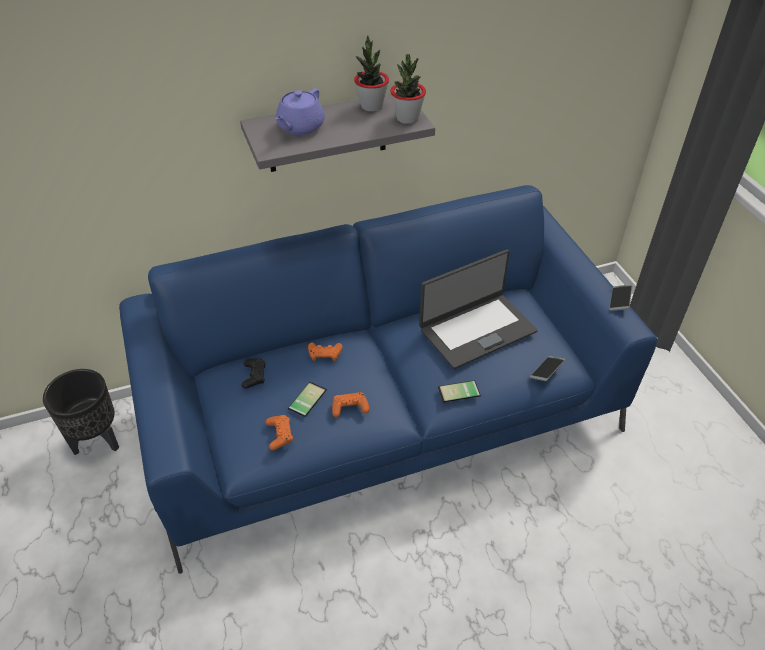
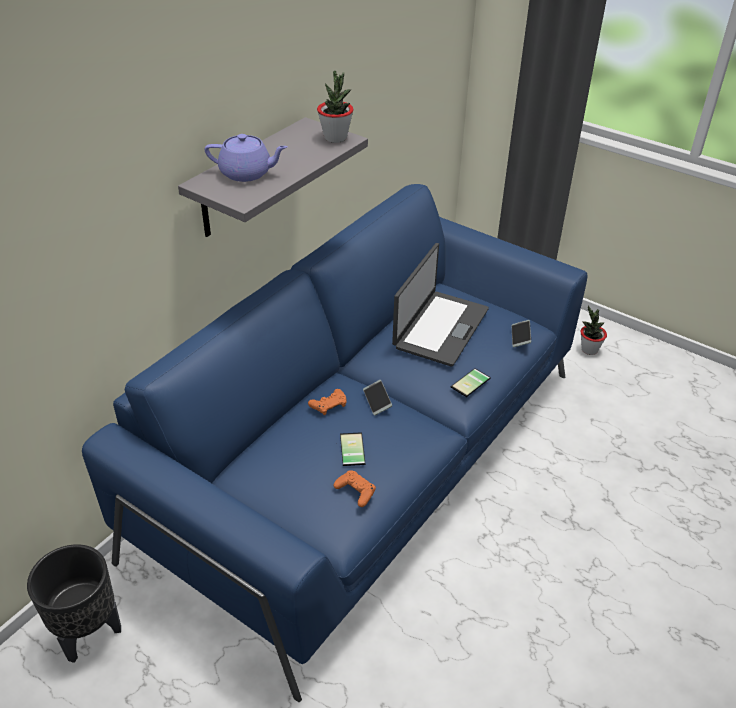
camera: 35 degrees left, 5 degrees down
black game controller [242,358,266,389] -> none
purple teapot [276,88,325,135] -> purple teapot turned 75 degrees counterclockwise [205,134,288,182]
orange game controller [332,392,369,417] -> none
potted plant [354,35,389,112] -> potted plant moved to [581,305,607,355]
phone [609,284,632,311] -> phone moved to [363,380,392,416]

